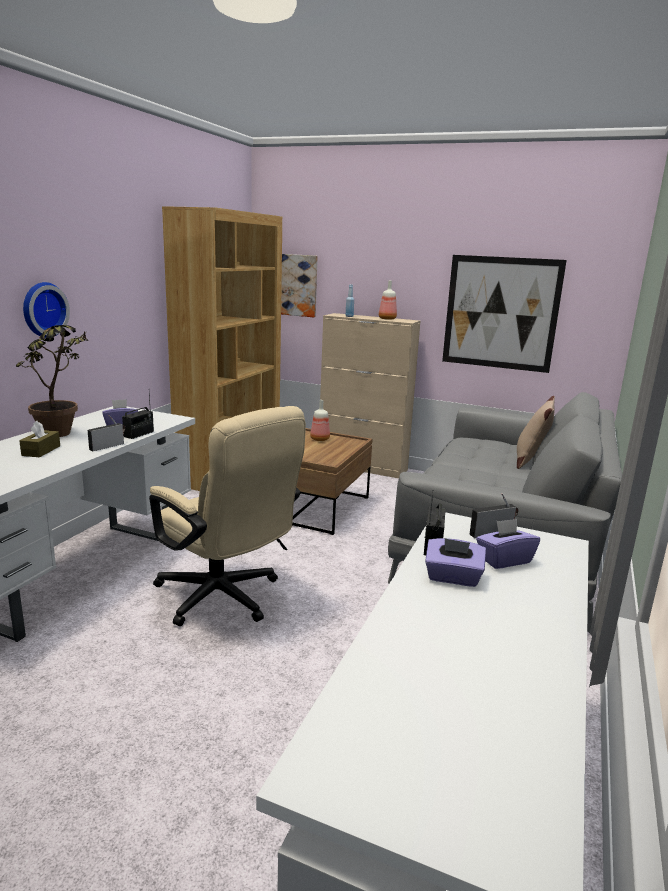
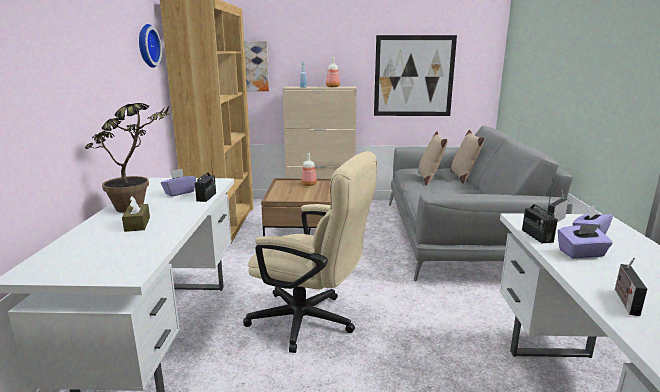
camera: 20 degrees left, 0 degrees up
wall clock [23,282,70,338] -> wall clock moved to [139,24,162,68]
radio [88,415,125,451] -> radio moved to [615,257,647,316]
none -> beige pillow [418,131,448,185]

